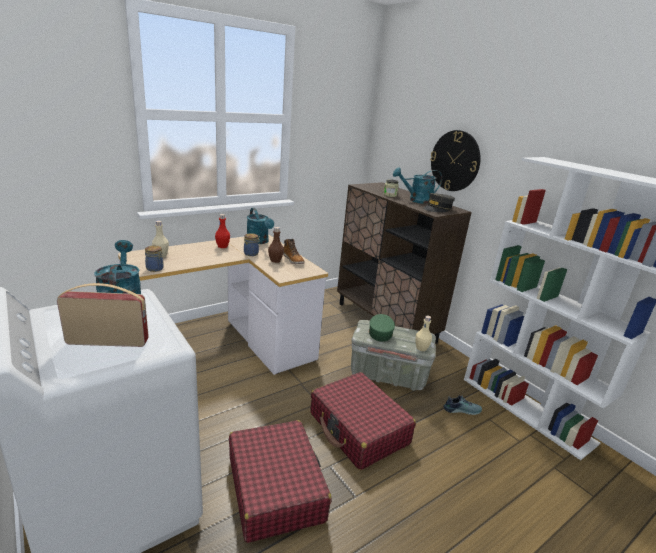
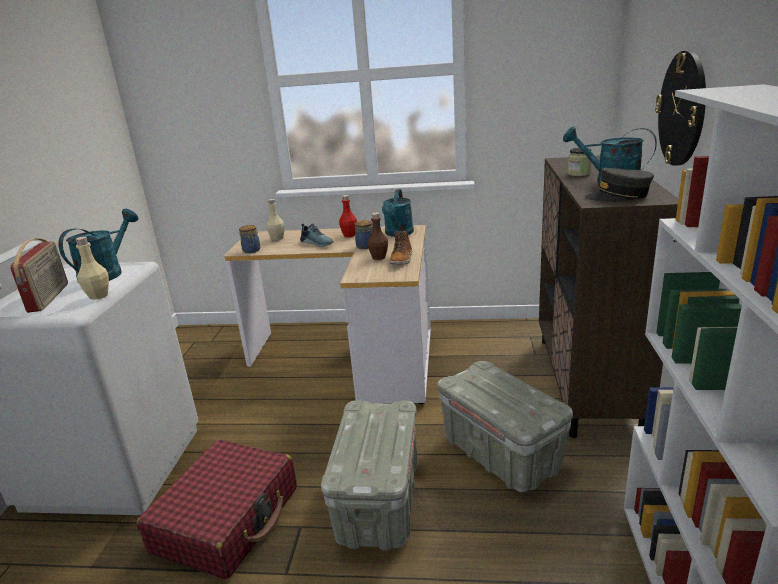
camera: 45 degrees right, 0 degrees up
radio [57,283,149,347] -> radio turned 45 degrees clockwise [10,238,68,313]
red suitcase [311,372,416,470] -> grey storage box [321,400,417,551]
green cap [369,314,395,342] -> none
beige bottle [416,316,432,351] -> beige bottle moved to [75,237,109,300]
shoe [443,395,482,415] -> shoe moved to [300,223,334,247]

